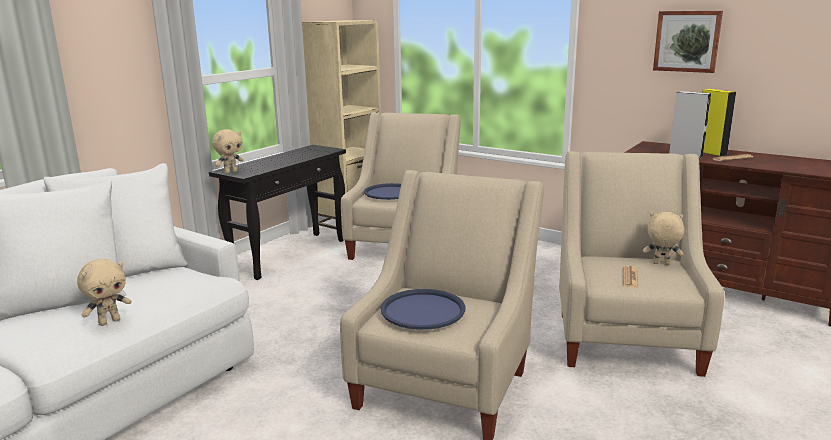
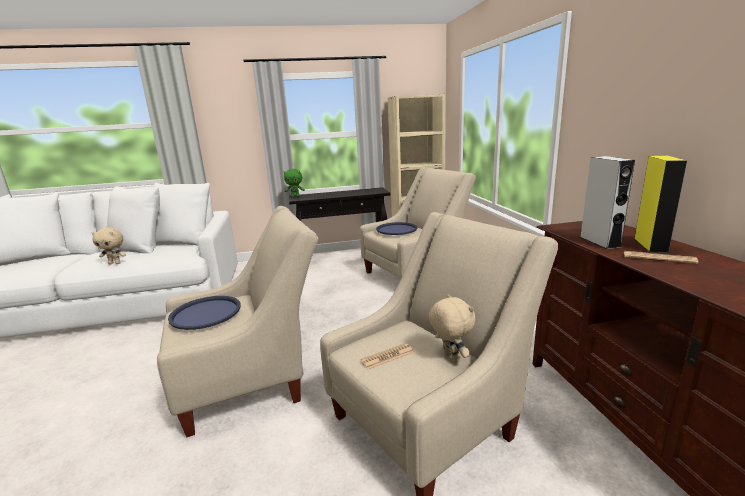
camera: 45 degrees right, 0 degrees up
beige plush toy [212,129,244,174] -> green plush toy [284,169,305,198]
picture [653,11,723,73] -> none

